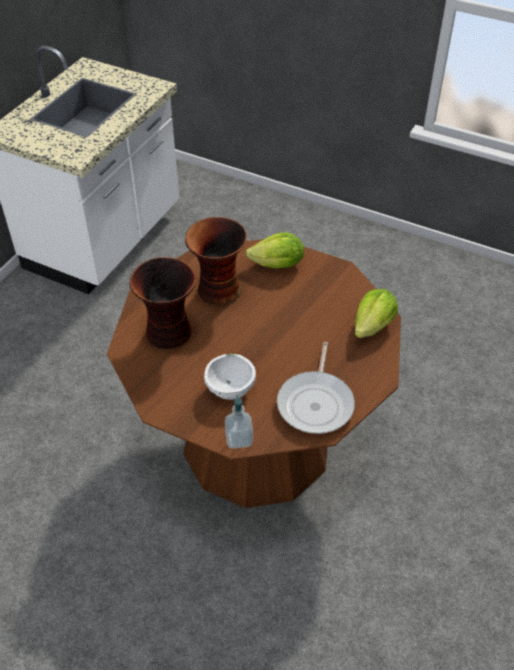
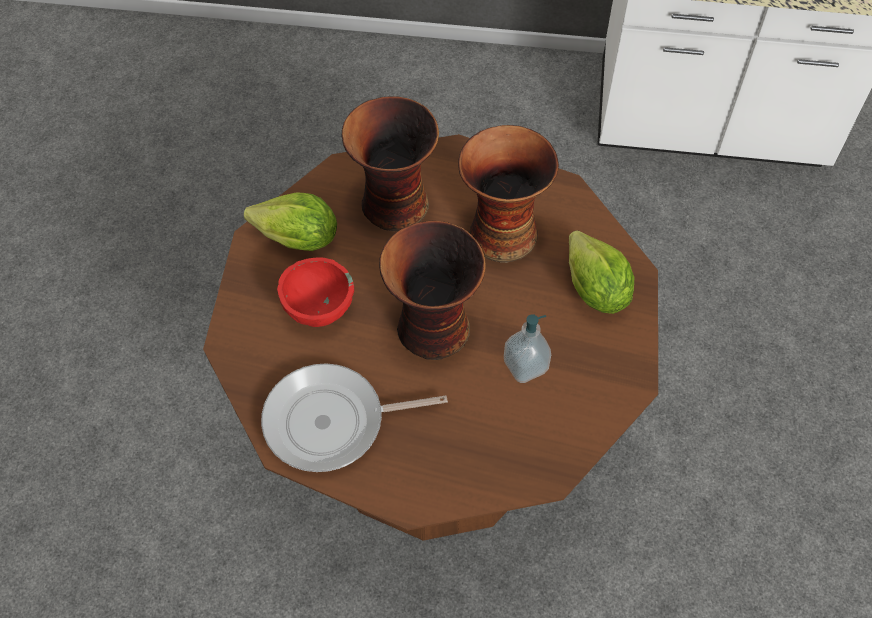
camera: 70 degrees right, 10 degrees up
white bowl [204,354,256,400] -> red bowl [277,257,354,327]
soap dispenser [225,395,253,449] -> soap dispenser moved to [504,314,551,383]
lettuce [355,289,398,338] -> lettuce moved to [244,192,337,251]
none -> vase [379,221,486,360]

